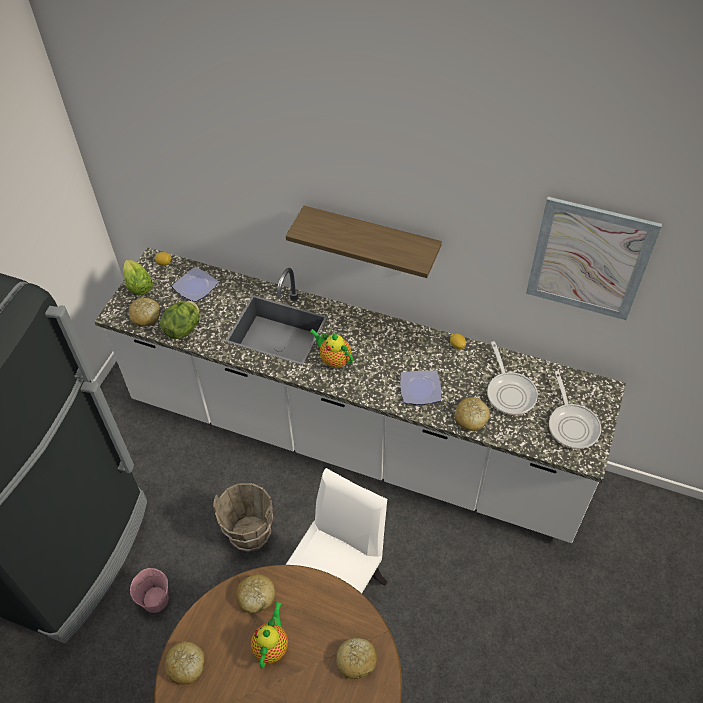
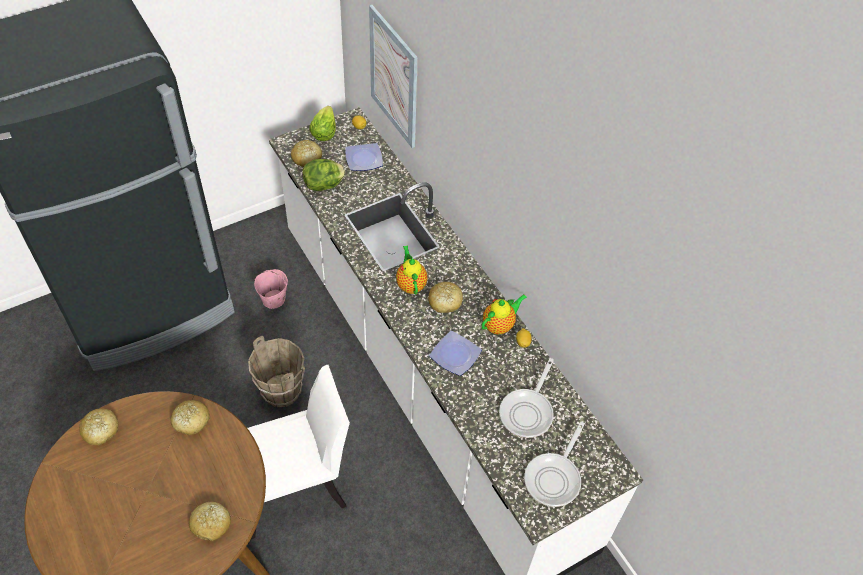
camera: 35 degrees right, 0 degrees up
pink bucket [130,568,169,613] -> pink bucket moved to [254,269,288,309]
teapot [251,602,288,669] -> teapot moved to [481,294,527,335]
shelf [286,206,442,278] -> none
bread [454,397,490,431] -> bread moved to [428,282,463,313]
picture [526,197,662,320] -> picture moved to [369,5,418,148]

